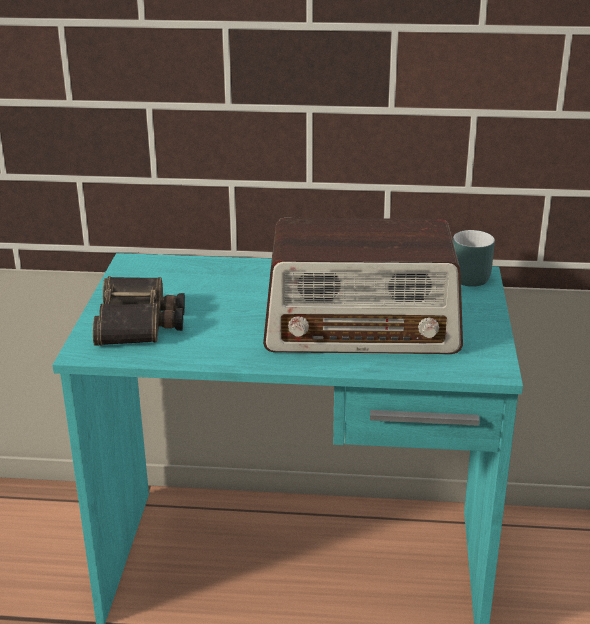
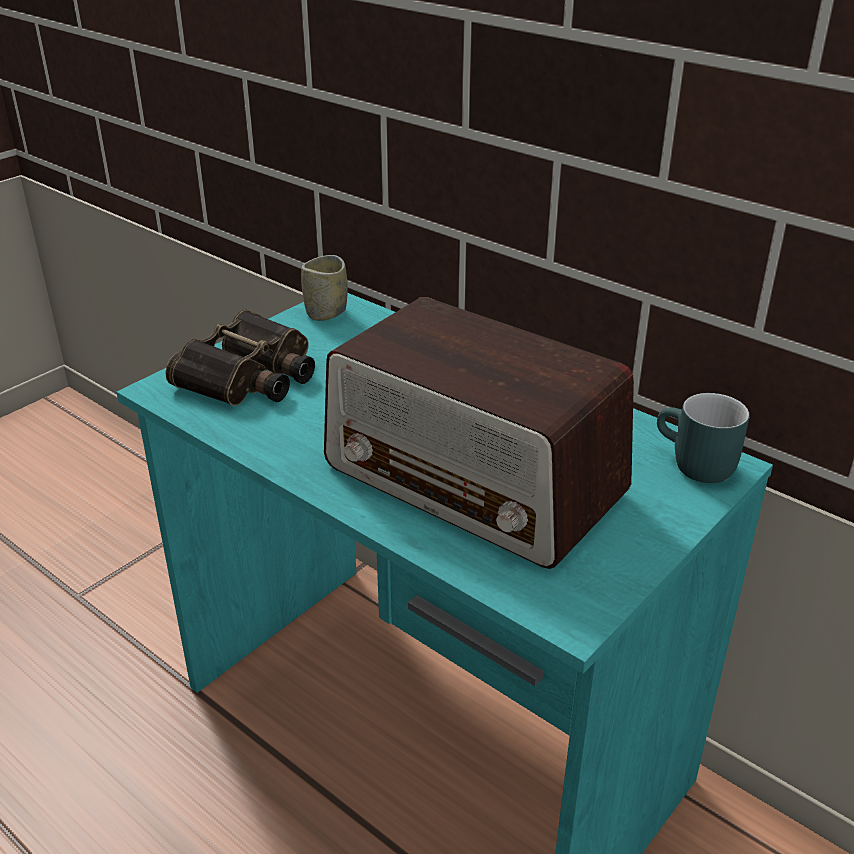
camera: 35 degrees right, 5 degrees up
none -> cup [301,255,348,321]

